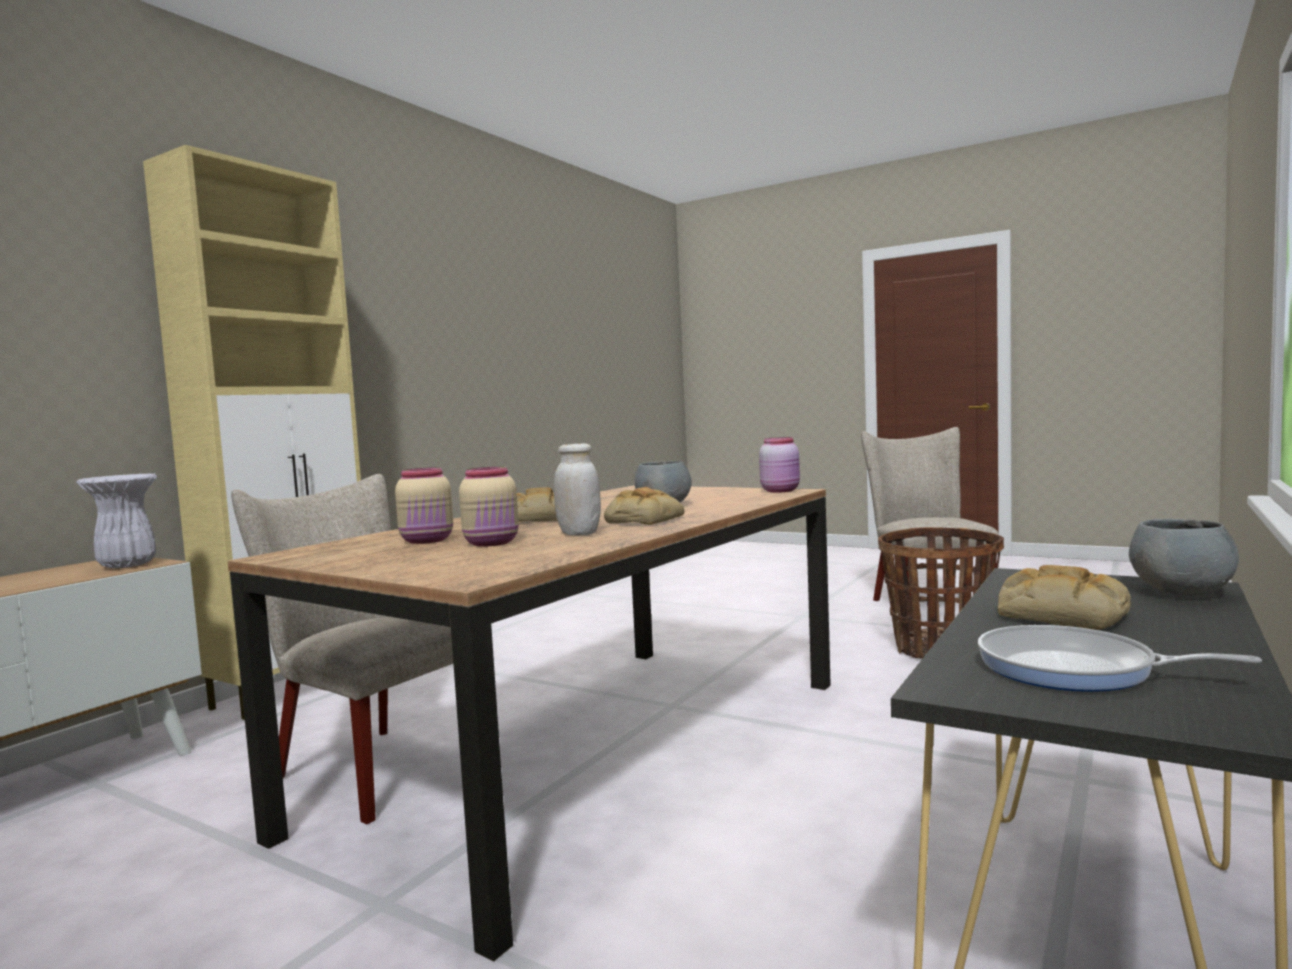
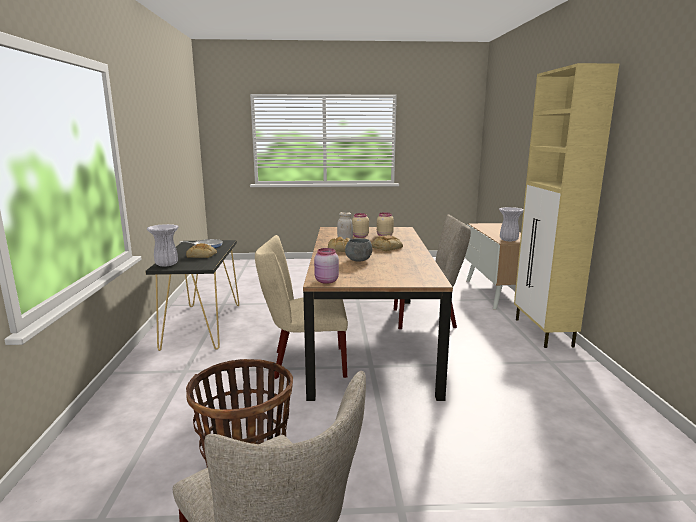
camera: 145 degrees right, 10 degrees up
grey bowl [1129,519,1239,596] -> white vase [147,224,178,266]
none -> beige chair [255,235,348,379]

